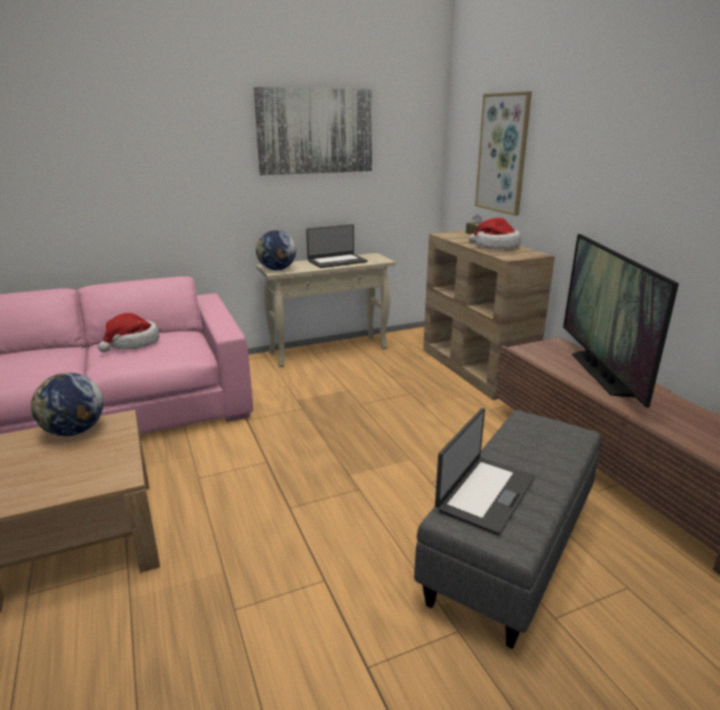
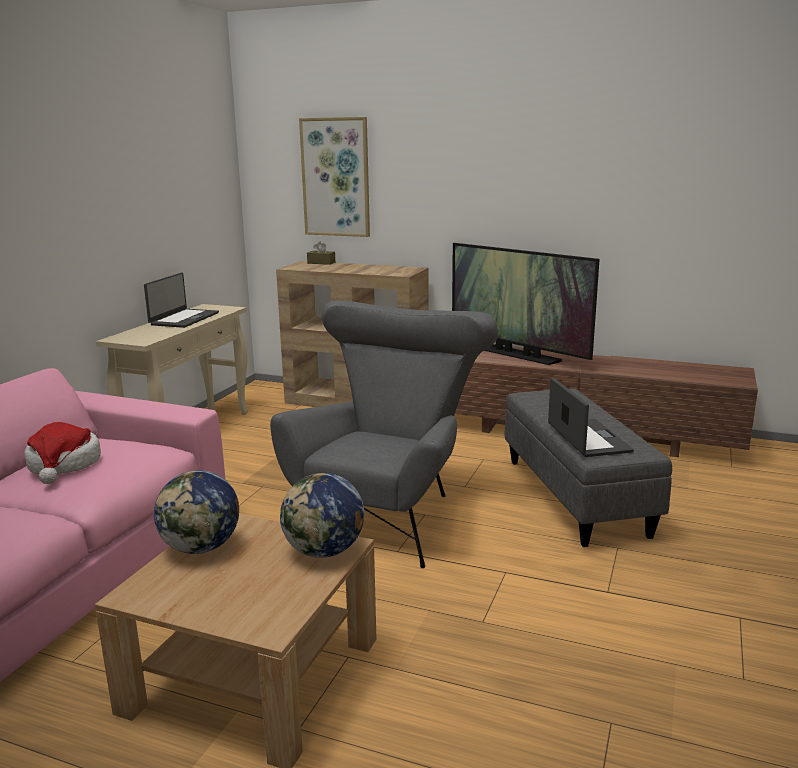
camera: 45 degrees left, 5 degrees down
picture [254,87,373,175] -> none
globe [256,230,296,270] -> globe moved to [280,473,364,558]
hat [469,218,521,249] -> none
none -> grey armchair [270,301,498,568]

